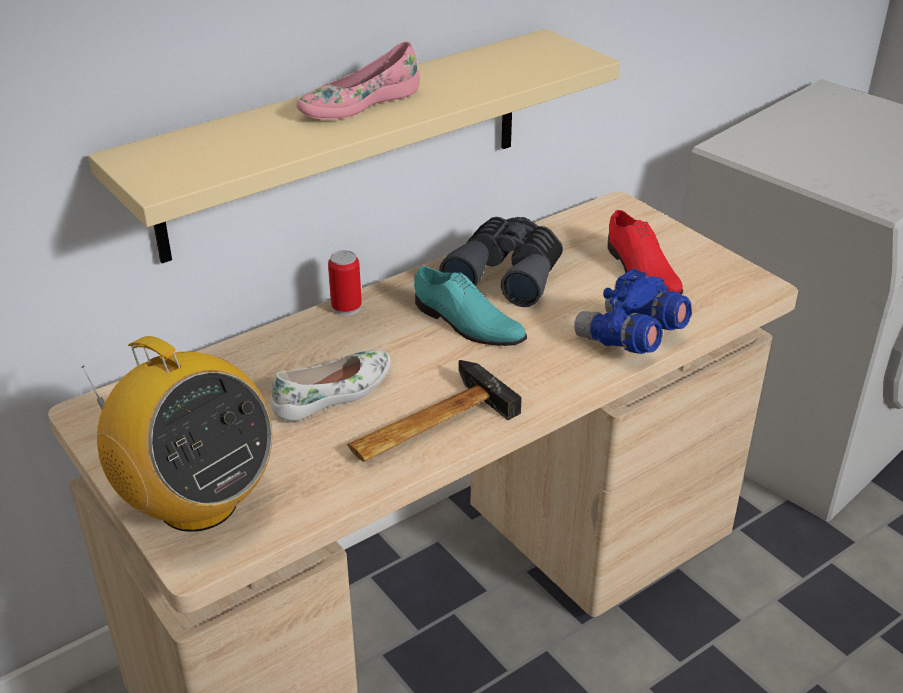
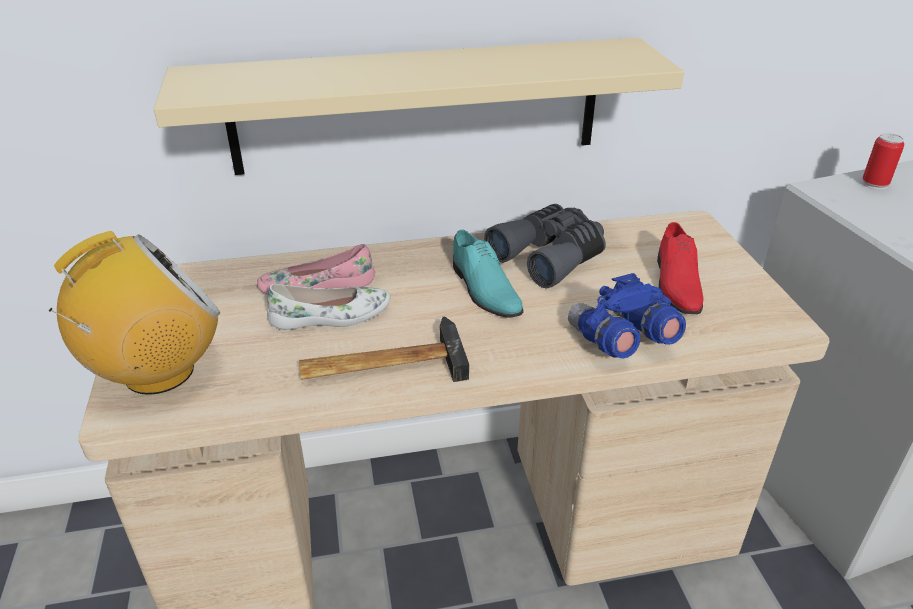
camera: 25 degrees right, 0 degrees up
radio [81,336,272,532] -> radio turned 105 degrees counterclockwise [49,231,220,395]
pink shoe [296,42,420,120] -> pink shoe moved to [257,244,375,295]
can [328,250,362,316] -> can moved to [862,133,904,190]

